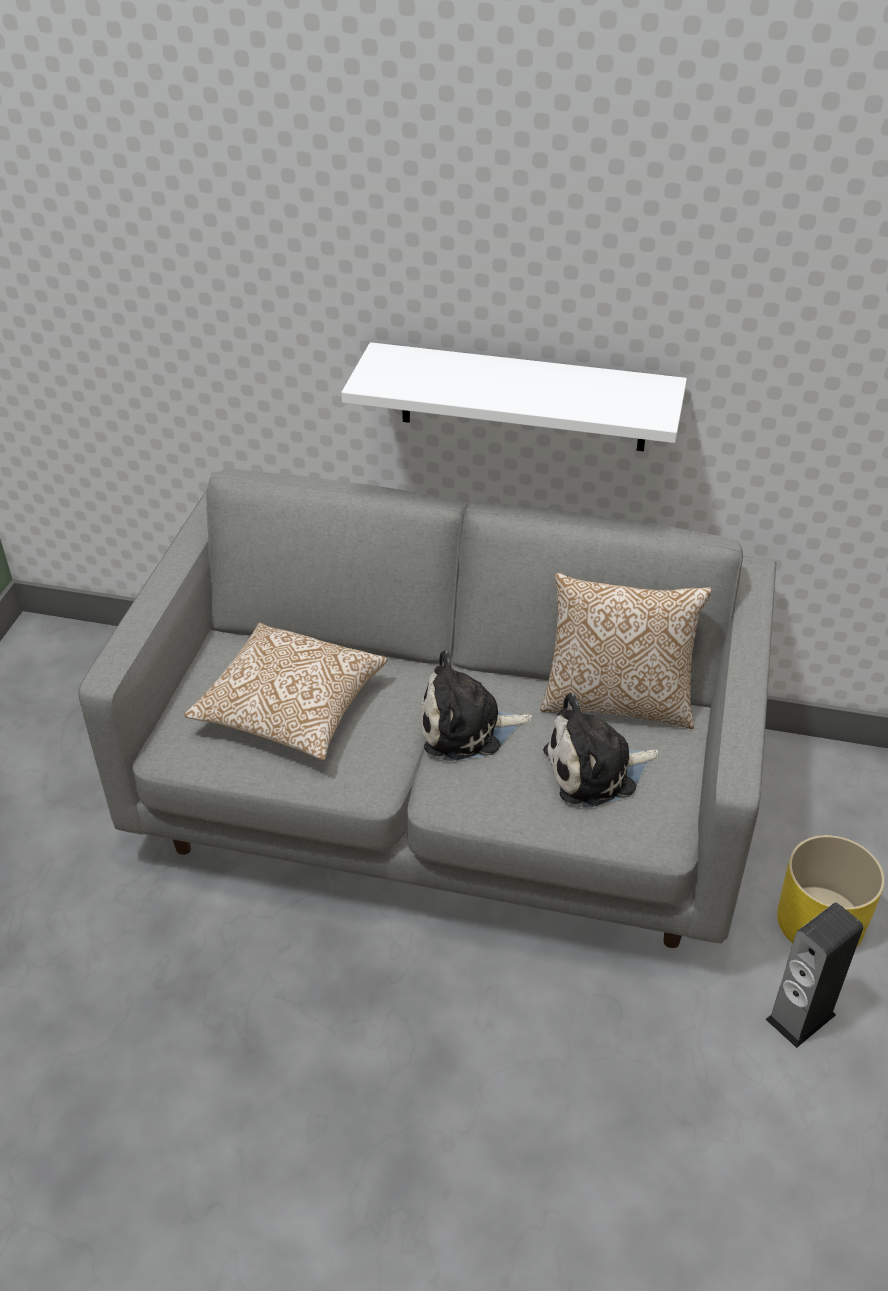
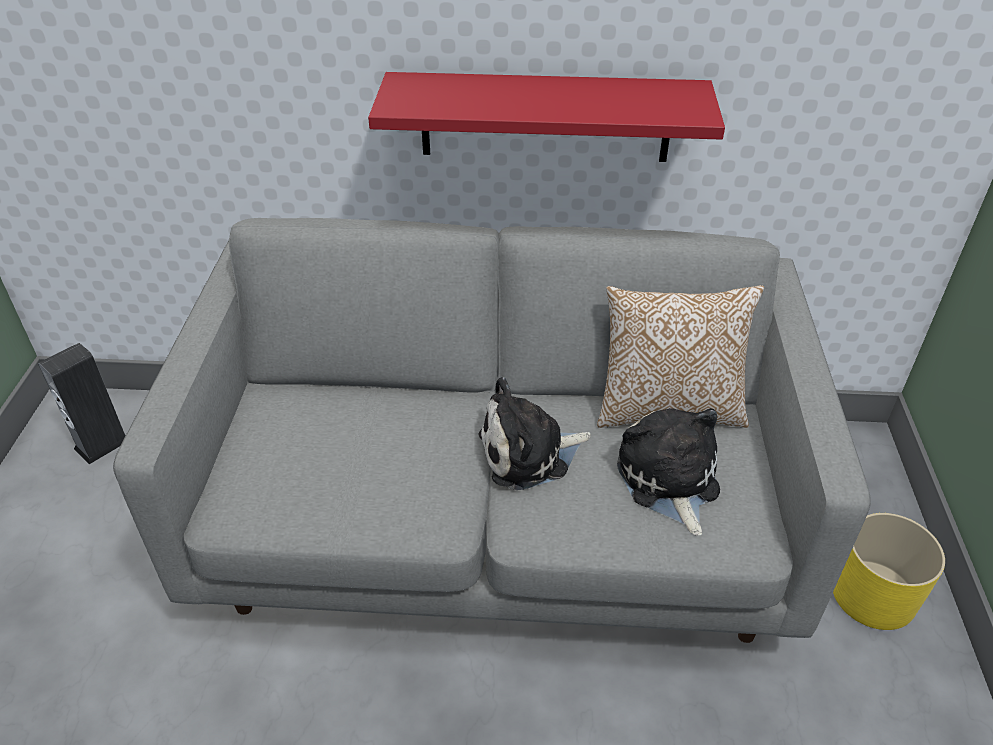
camera: 10 degrees left, 0 degrees up
pillow [184,623,388,760] -> none
white shelf [341,342,687,452] -> red shelf [368,72,725,162]
plush toy [543,693,659,808] -> plush toy turned 105 degrees clockwise [617,408,720,536]
speaker [765,902,863,1048] -> speaker moved to [38,343,126,464]

